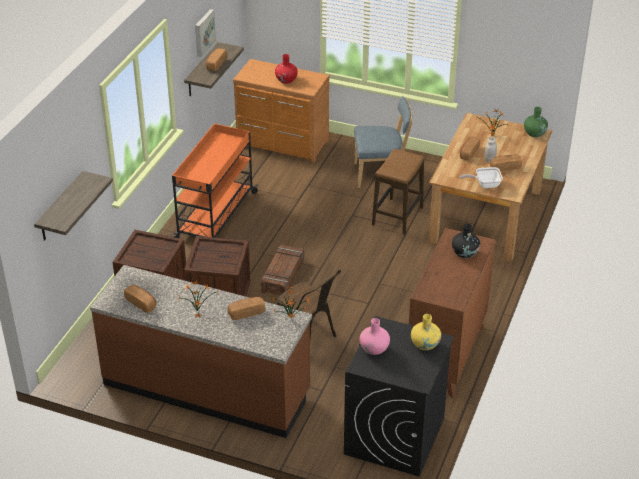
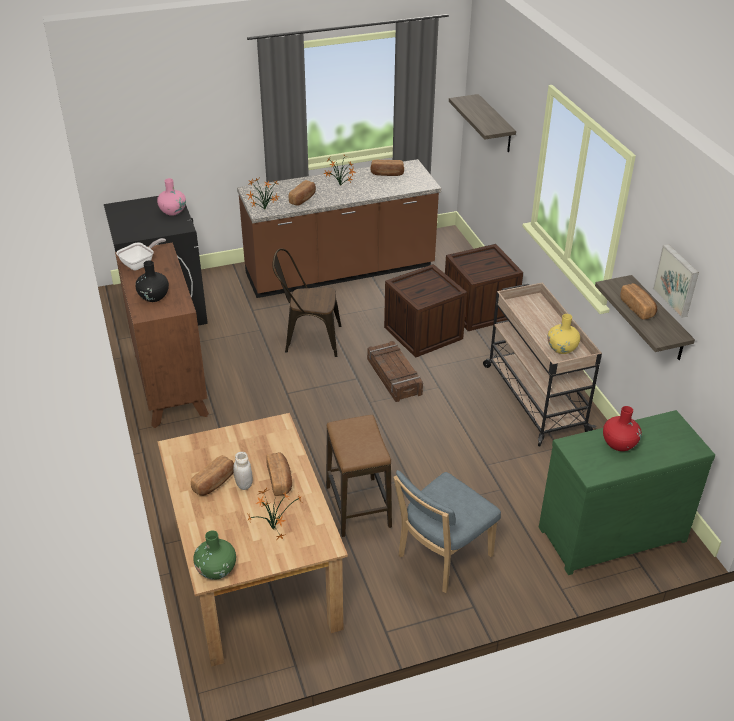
camera: 140 degrees right, 0 degrees up
orange cart [172,123,259,238] -> beige cart [483,282,602,446]
brown dresser [233,59,330,162] -> green dresser [539,410,715,575]
yellow vase [411,314,441,350] -> yellow vase moved to [548,314,580,354]
frying pan [459,167,503,188] -> frying pan moved to [116,238,166,270]

